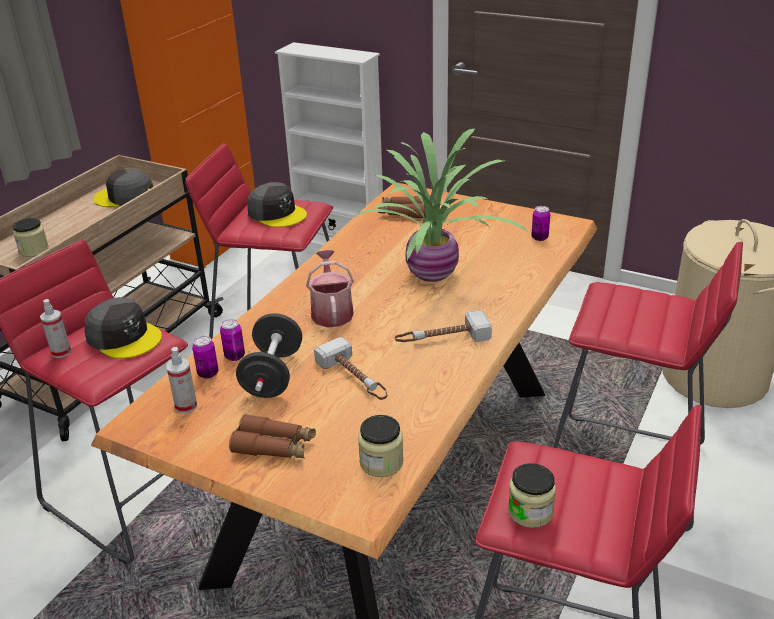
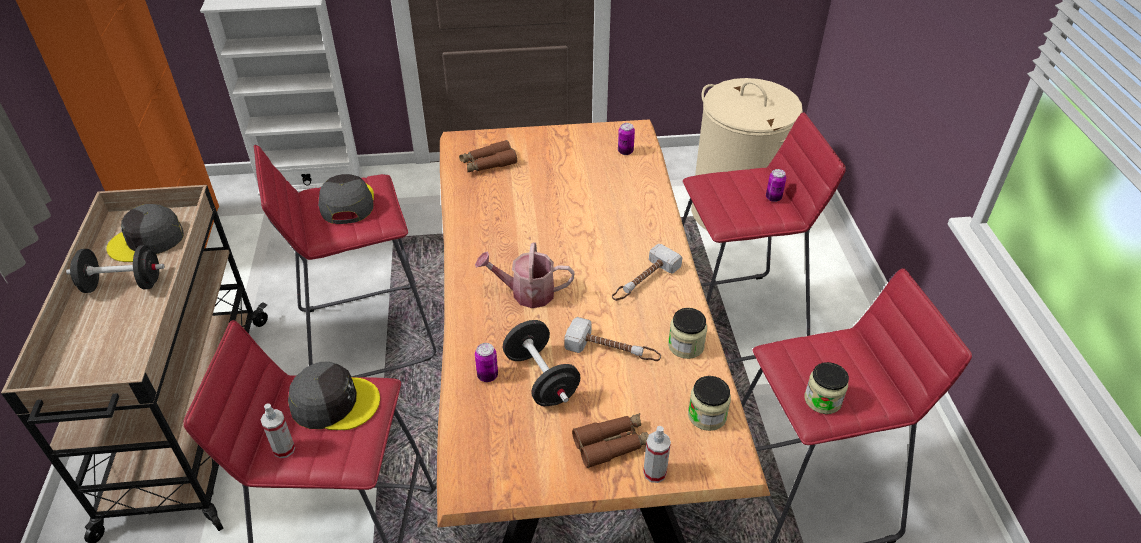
camera: 35 degrees left, 10 degrees up
jar [13,218,49,257] -> jar moved to [668,308,707,359]
spray bottle [167,347,197,413] -> spray bottle moved to [643,426,671,483]
can [192,336,218,379] -> can moved to [766,169,786,202]
grey cap [247,182,307,227] -> grey cap turned 105 degrees counterclockwise [318,174,374,224]
watering can [306,250,354,327] -> watering can turned 45 degrees counterclockwise [475,242,575,308]
potted plant [354,129,529,282] -> none
none -> black dumbbell [66,245,164,293]

